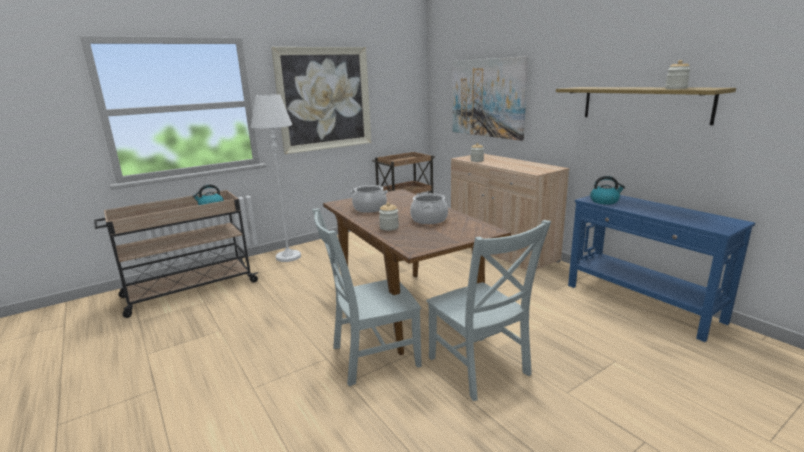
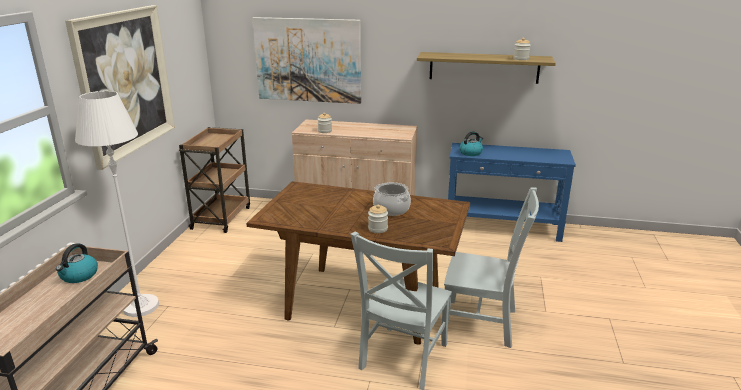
camera: 45 degrees left, 5 degrees up
cooking pot [350,185,388,213] -> none

